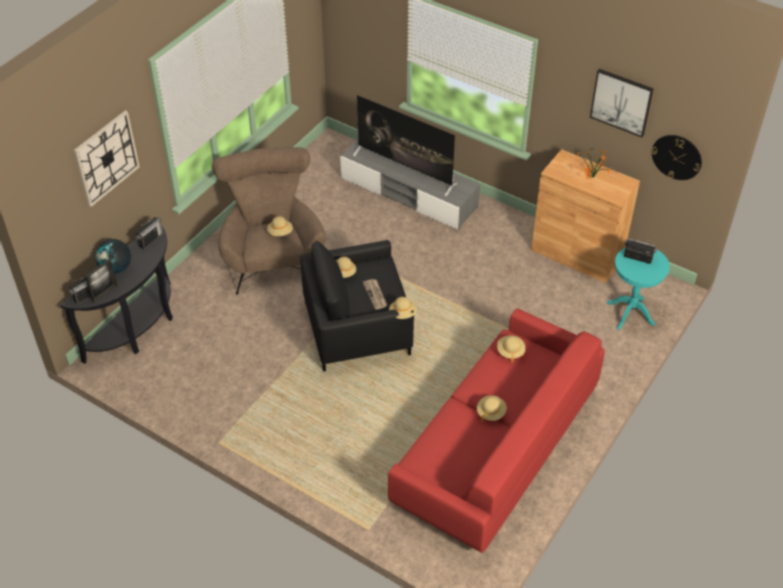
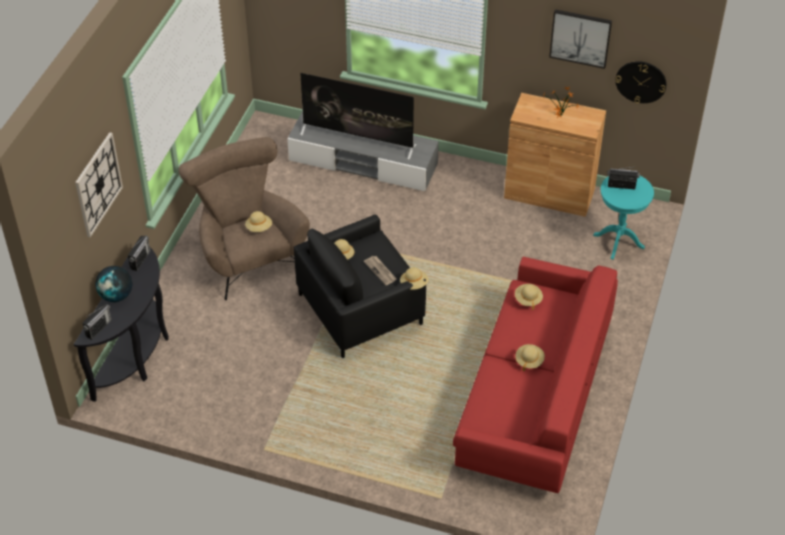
camera: 15 degrees left, 0 degrees up
picture frame [85,259,118,303] -> none

